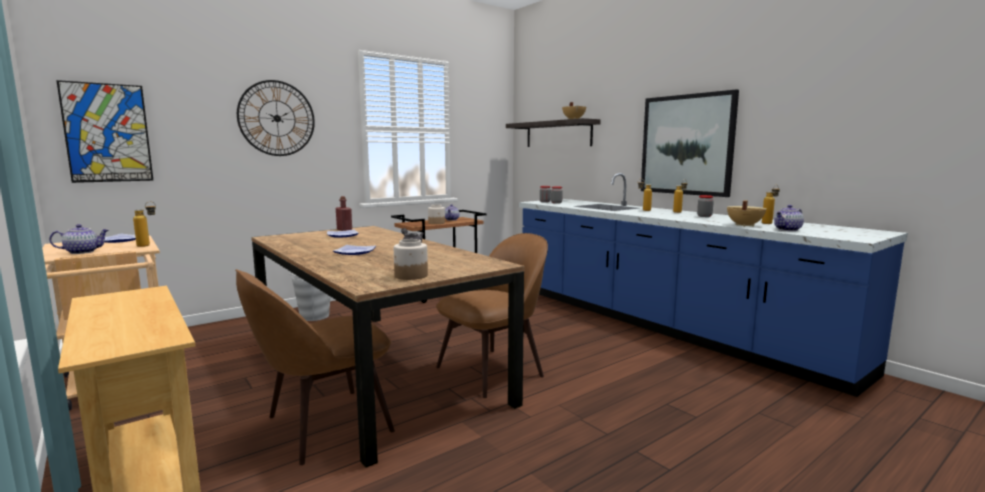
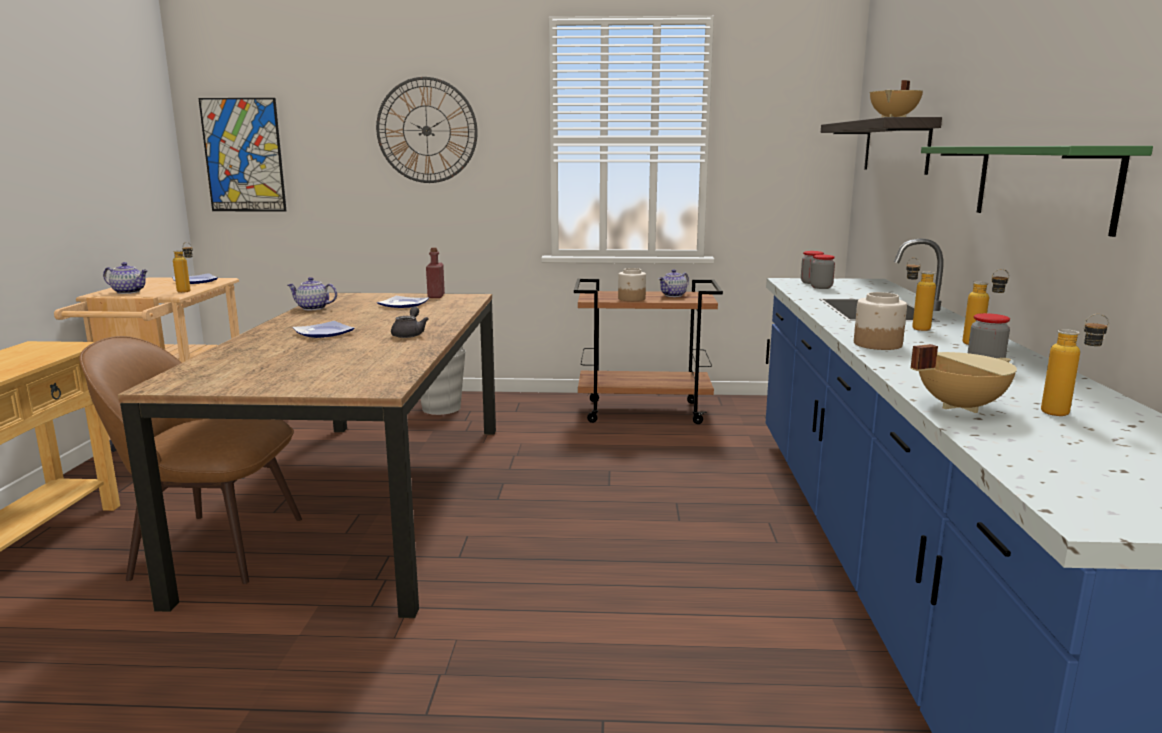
camera: 40 degrees right, 5 degrees up
jar [394,239,428,280] -> jar moved to [854,292,907,350]
brown chair [436,233,548,398] -> none
picture [641,89,739,197] -> green shelf [921,146,1153,237]
teapot [774,205,804,231] -> teapot moved to [288,277,337,310]

